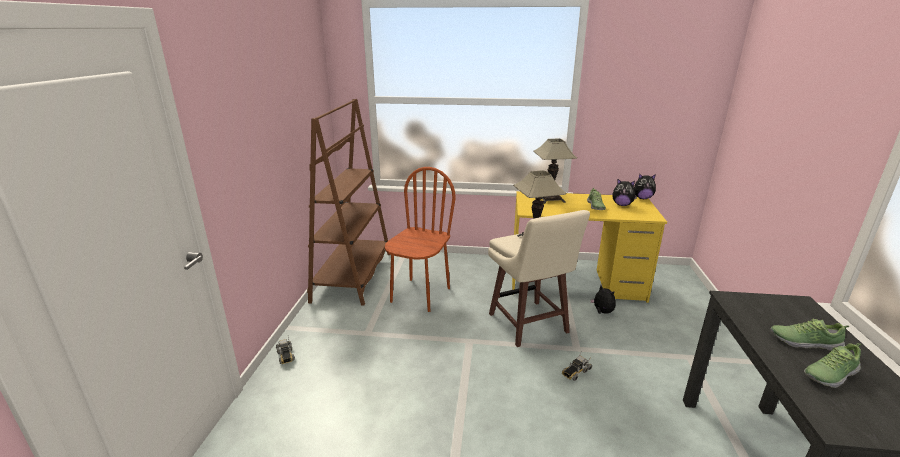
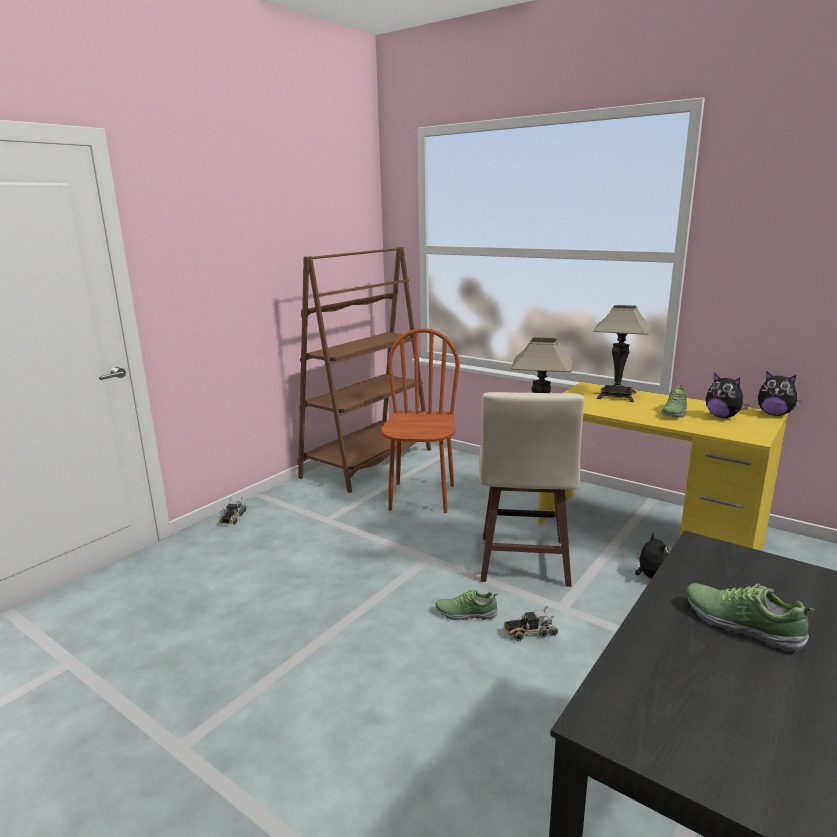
camera: 30 degrees right, 5 degrees down
brown chair [385,167,456,312] -> brown chair turned 45 degrees counterclockwise [381,328,460,513]
shoe [804,343,861,388] -> shoe moved to [435,589,498,620]

